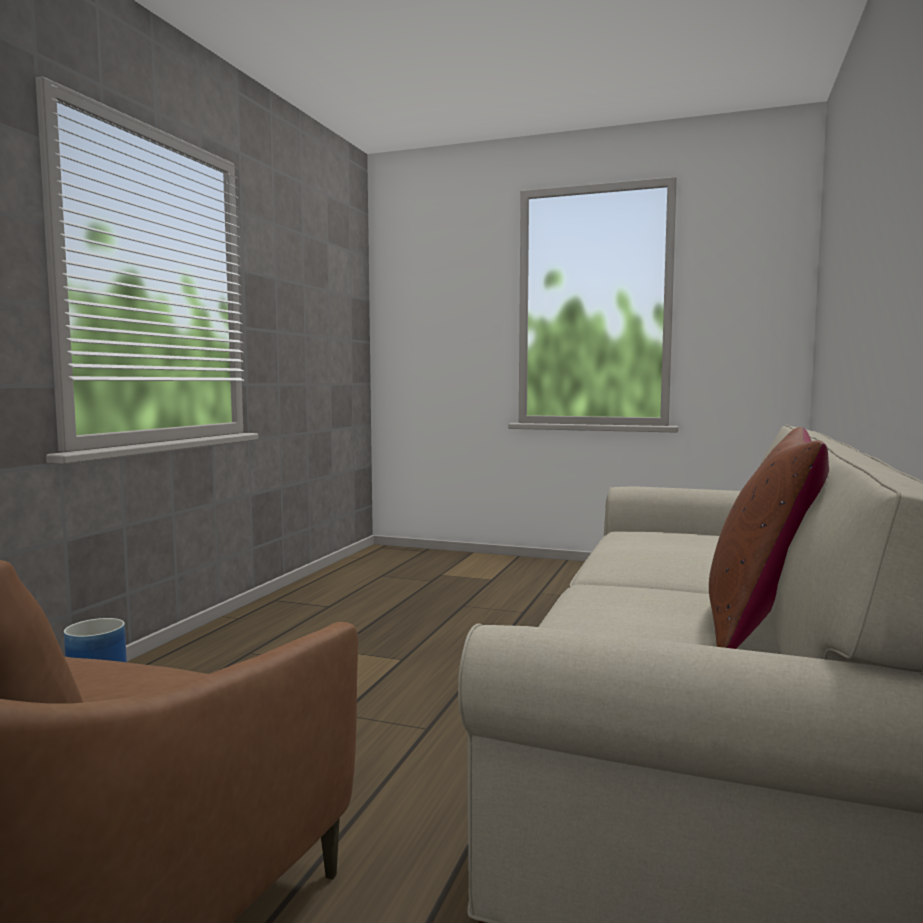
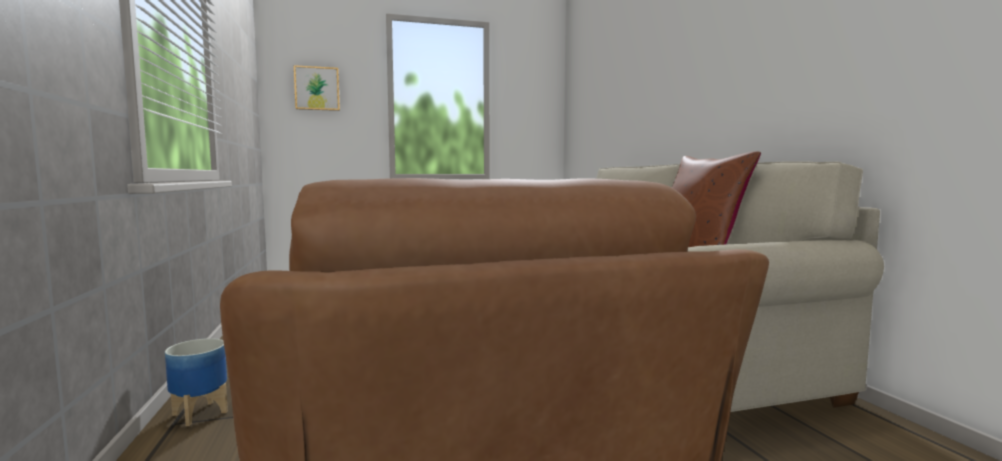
camera: 35 degrees left, 0 degrees up
none -> picture [294,65,340,111]

